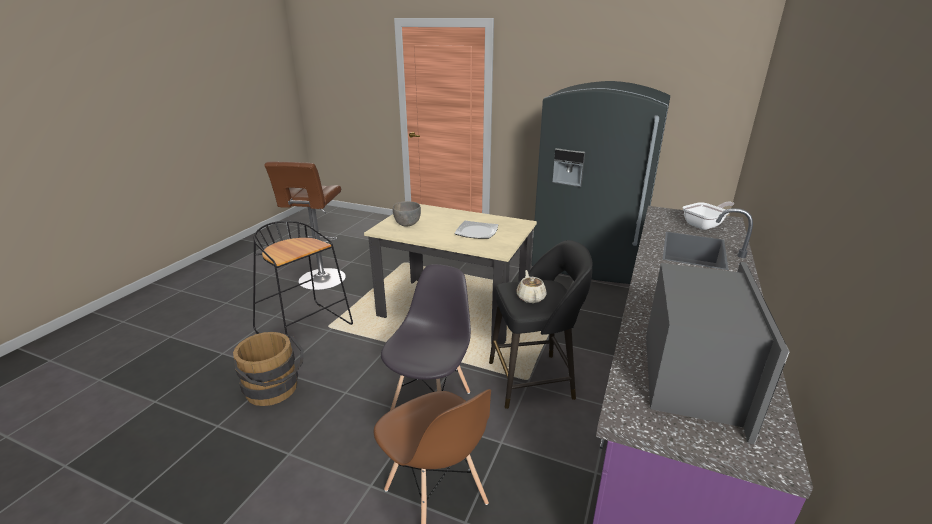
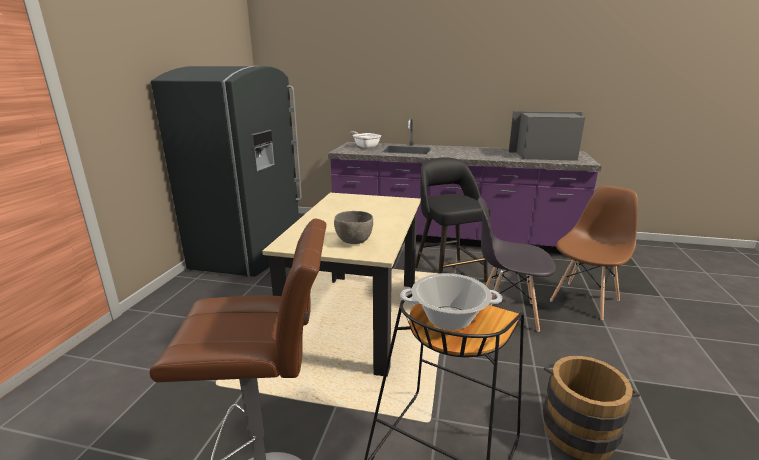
camera: 100 degrees left, 5 degrees down
plate [454,221,498,239] -> none
beige teapot [517,270,546,303] -> none
none -> cooking pot [400,273,502,330]

